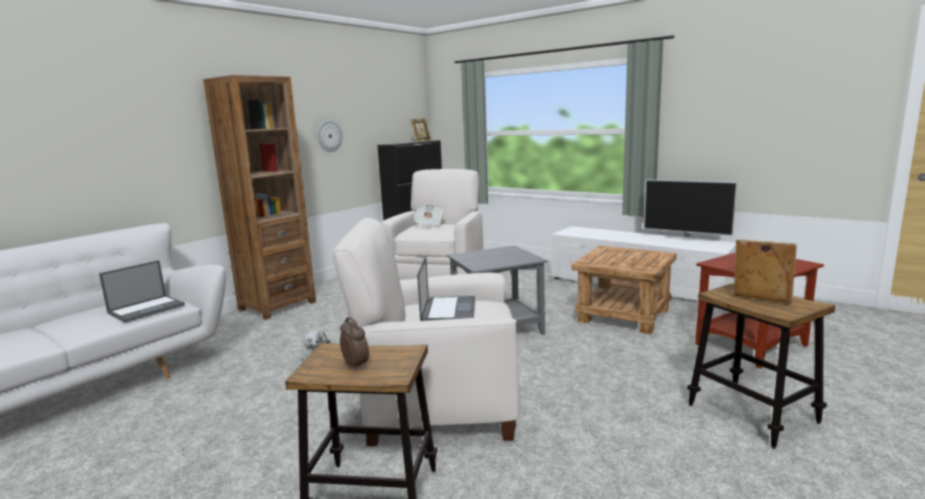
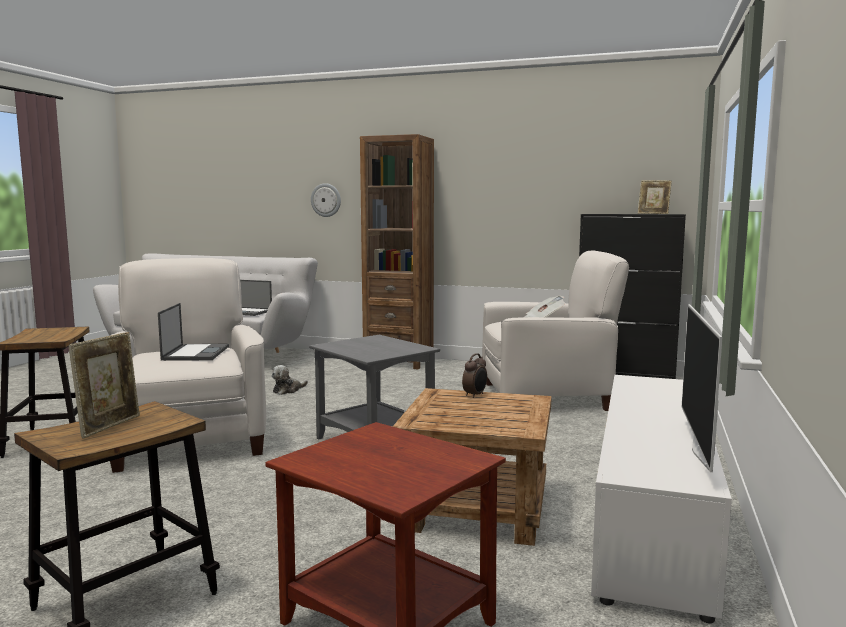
camera: 70 degrees right, 5 degrees down
wall clock [317,120,342,152] -> wall clock moved to [311,183,341,217]
alarm clock [340,317,369,371] -> alarm clock moved to [462,353,487,398]
laptop [417,256,475,321] -> laptop turned 75 degrees counterclockwise [158,303,229,361]

